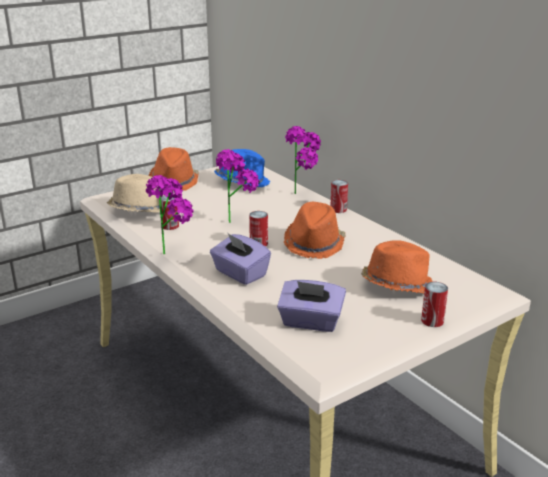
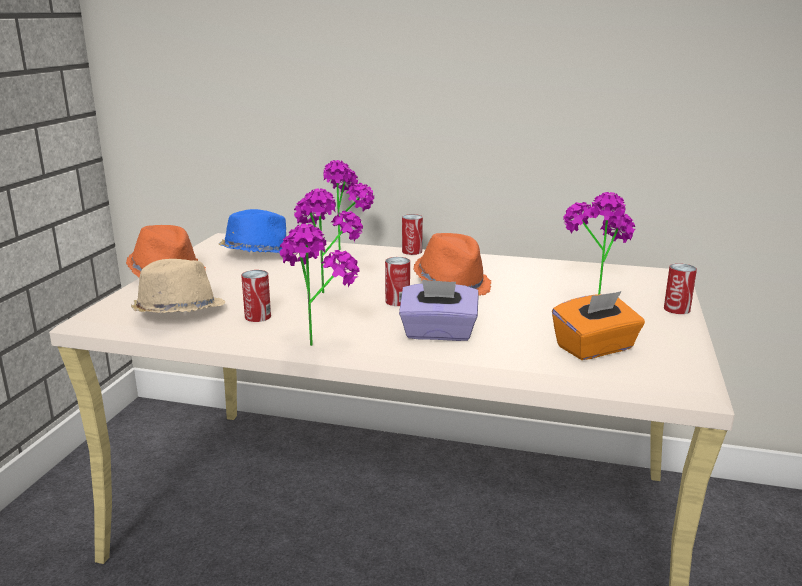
camera: 40 degrees left, 5 degrees down
purple tissue box [277,280,346,332] -> orange tissue box [552,291,645,360]
orange hat [361,240,433,293] -> potted plant [563,192,636,294]

